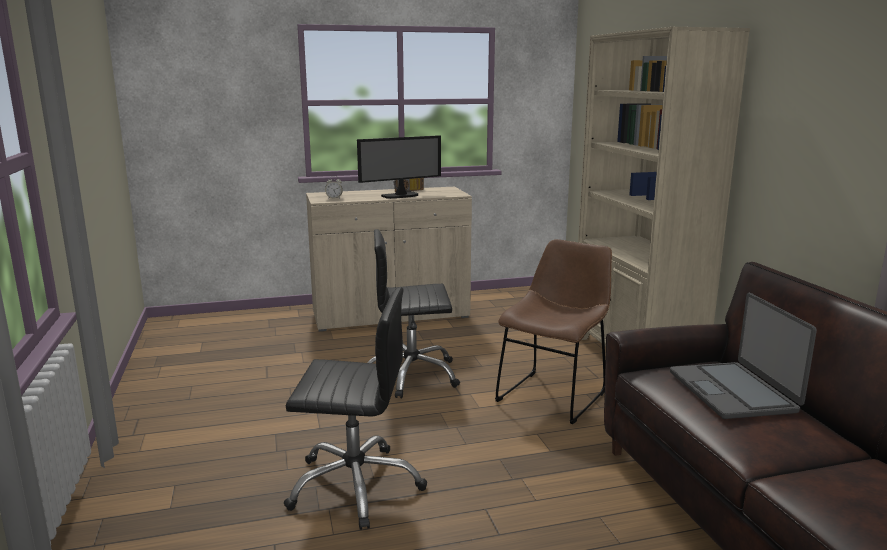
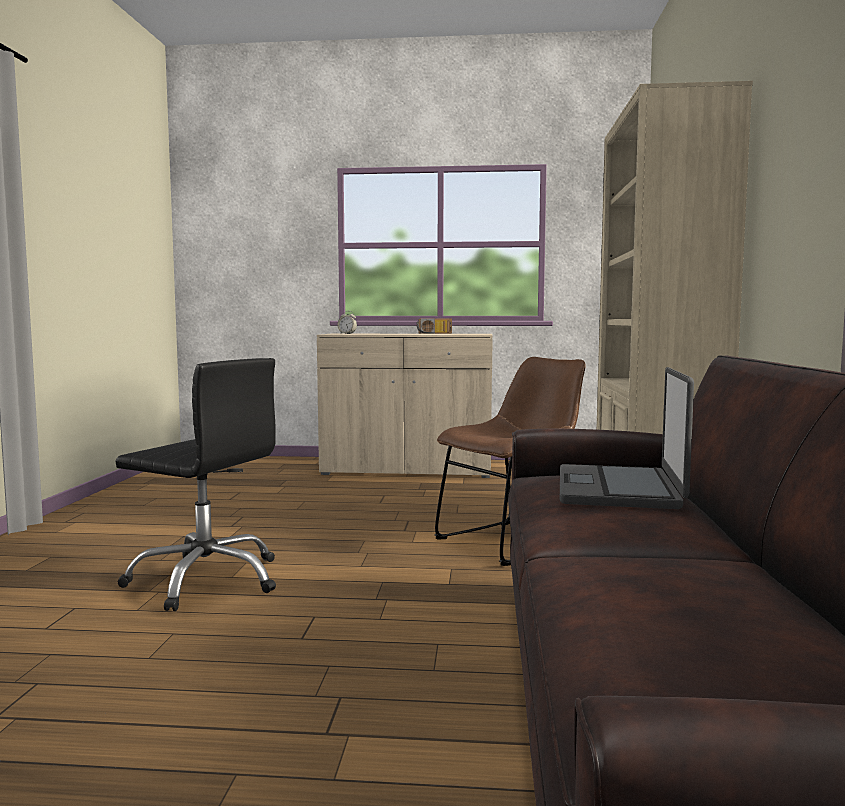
camera: 20 degrees right, 10 degrees down
monitor [357,135,441,199] -> none
black office chair [367,229,460,398] -> none

